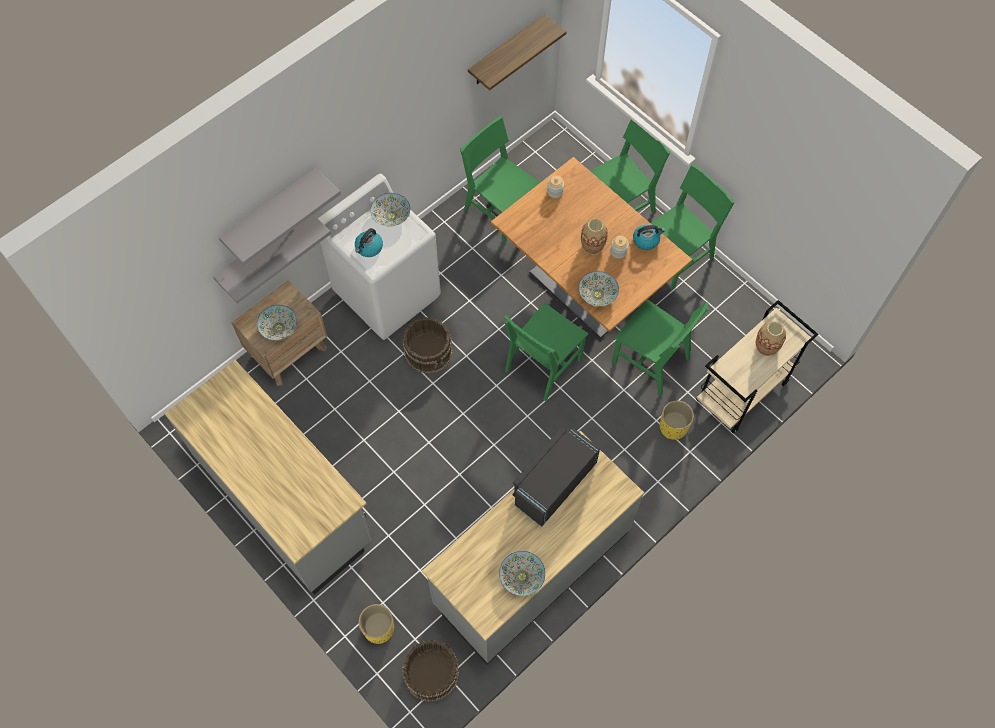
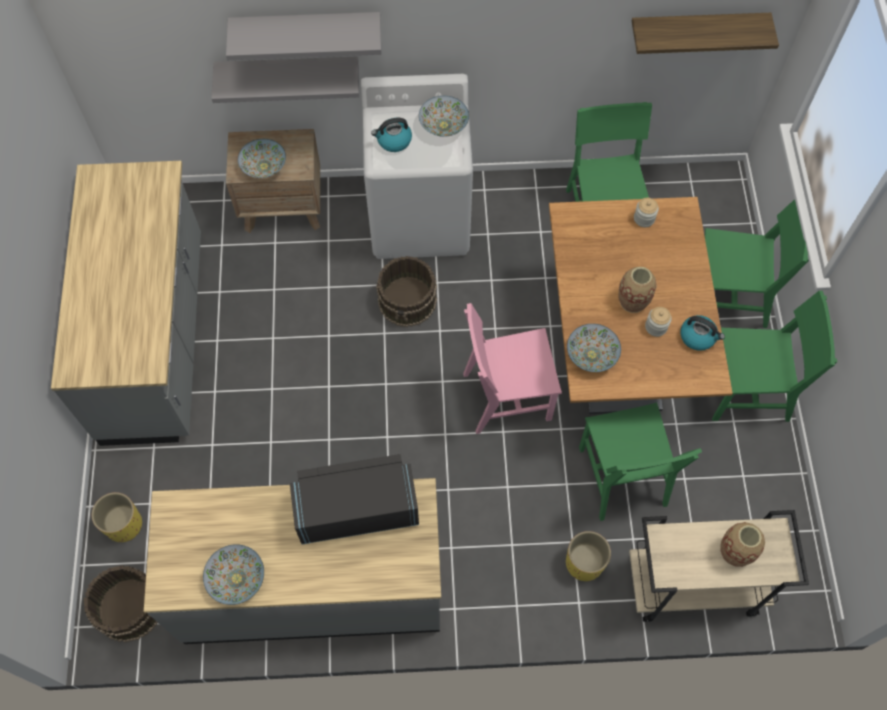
camera: 40 degrees right, 0 degrees up
green chair [504,302,589,401] -> pink chair [463,303,562,434]

